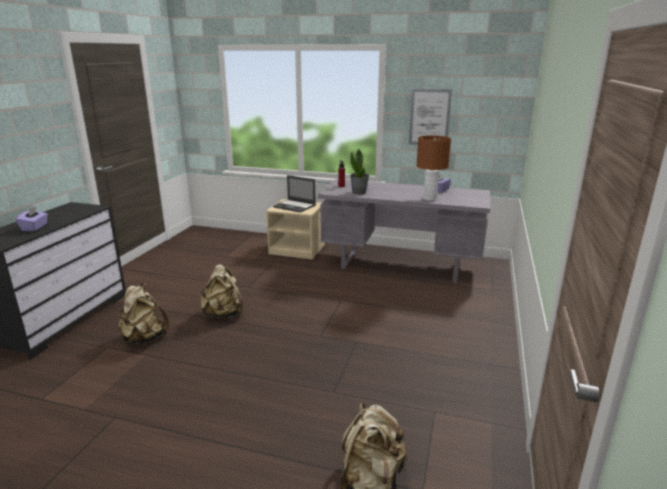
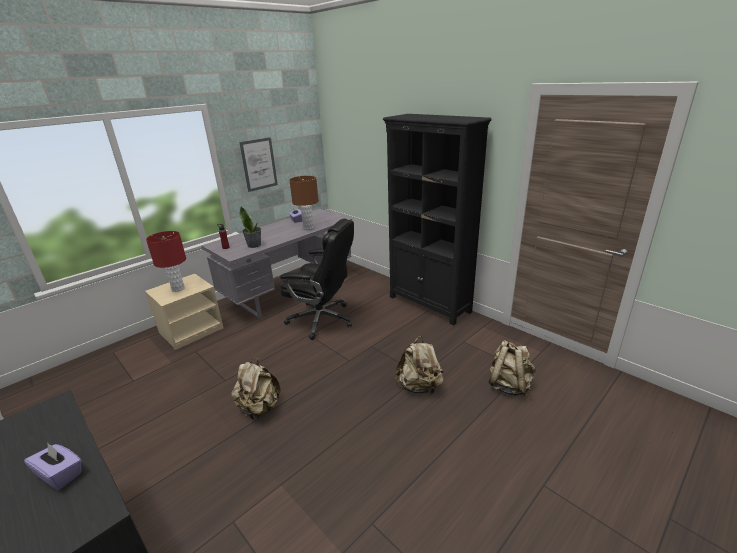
camera: 60 degrees left, 5 degrees up
beige backpack [118,283,169,344] -> beige backpack moved to [395,336,444,394]
laptop [273,175,316,213] -> red table lamp [146,231,186,292]
none -> black office chair [280,219,354,340]
none -> black bookcase [383,114,492,326]

